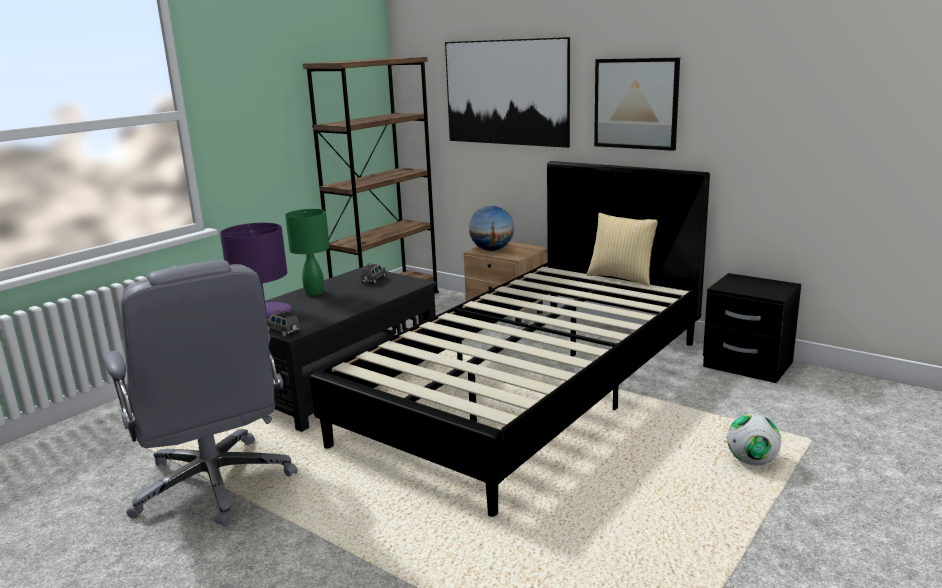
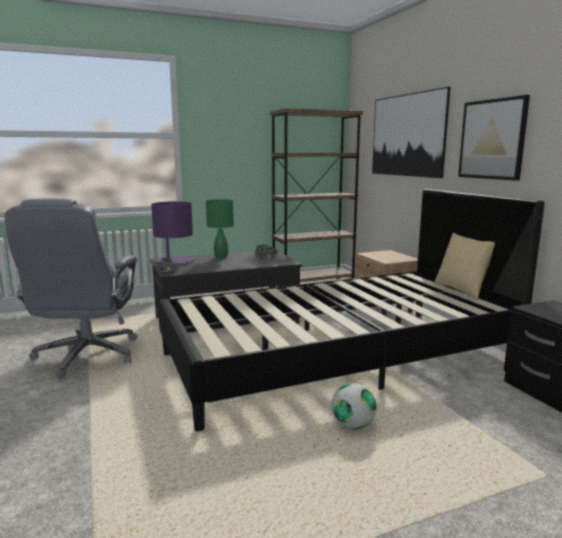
camera: 30 degrees right, 5 degrees down
globe [469,206,514,251] -> none
football [727,414,781,465] -> football moved to [331,383,377,430]

